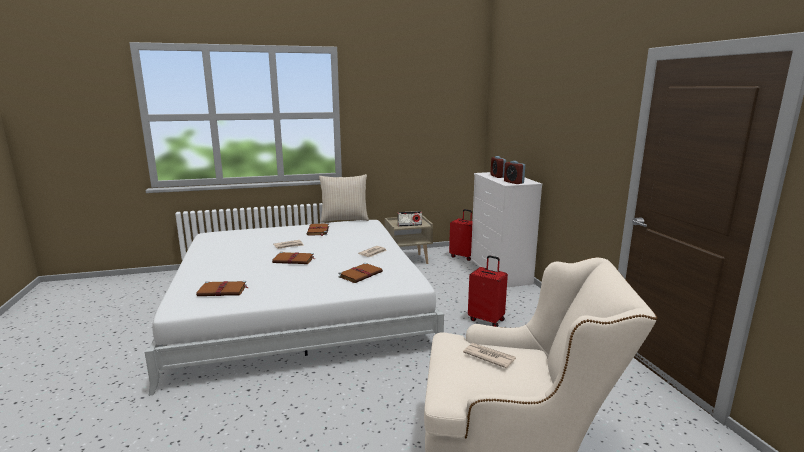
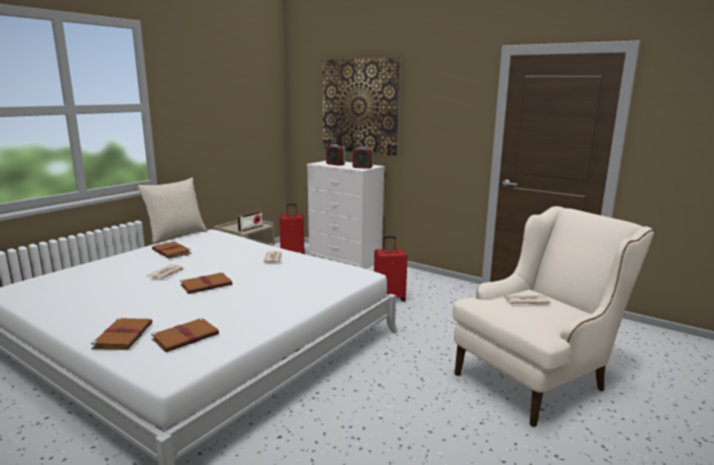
camera: 40 degrees left, 0 degrees up
brown book [338,263,383,283] -> brown book moved to [91,318,152,350]
none -> picture [322,58,400,156]

